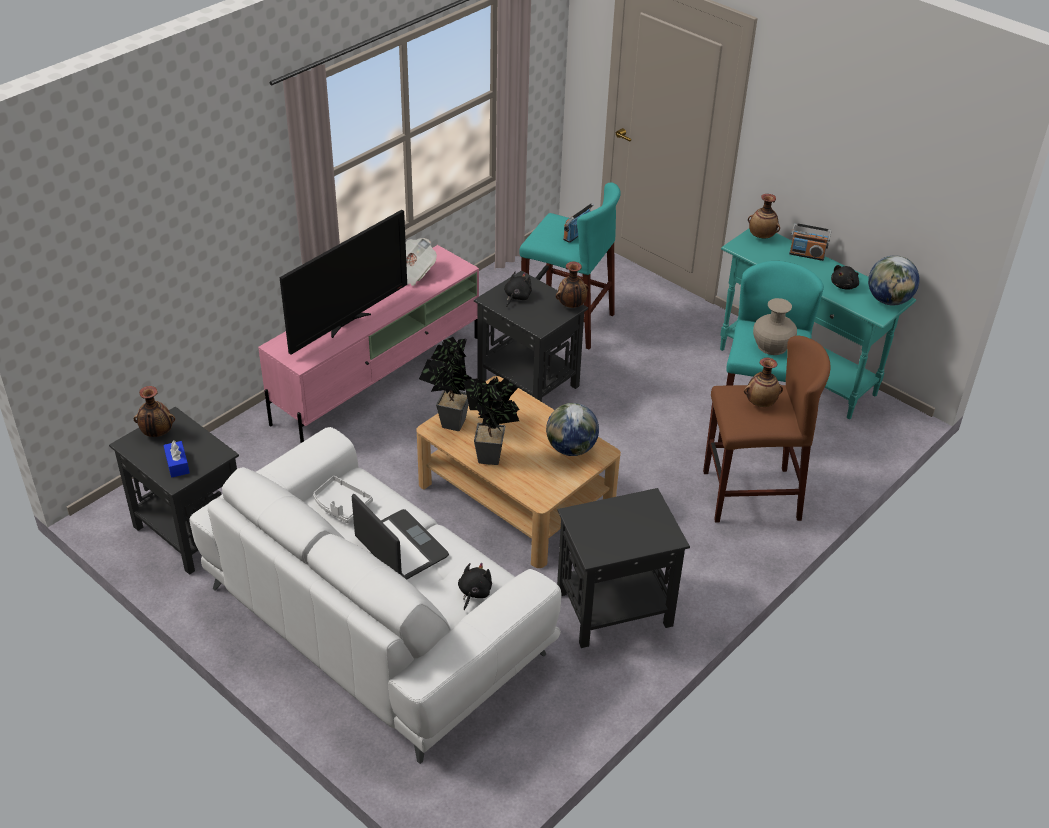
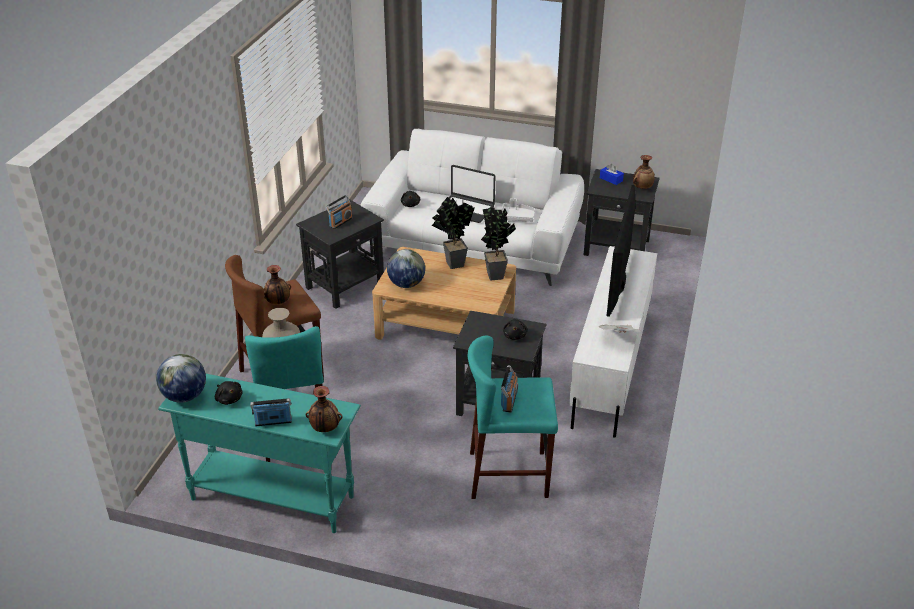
camera: 155 degrees right, 5 degrees down
pink tv stand [258,245,479,443] -> white tv stand [569,246,657,438]
vase [556,262,589,308] -> none
black plush toy [831,265,859,289] -> black plush toy turned 120 degrees clockwise [215,381,243,405]
none -> radio [326,195,353,229]

